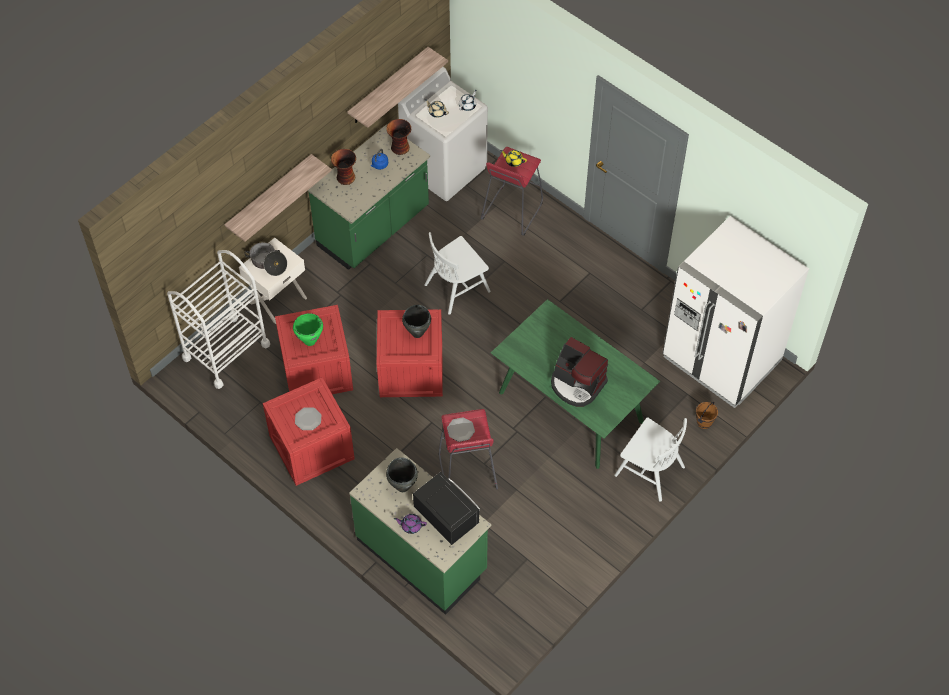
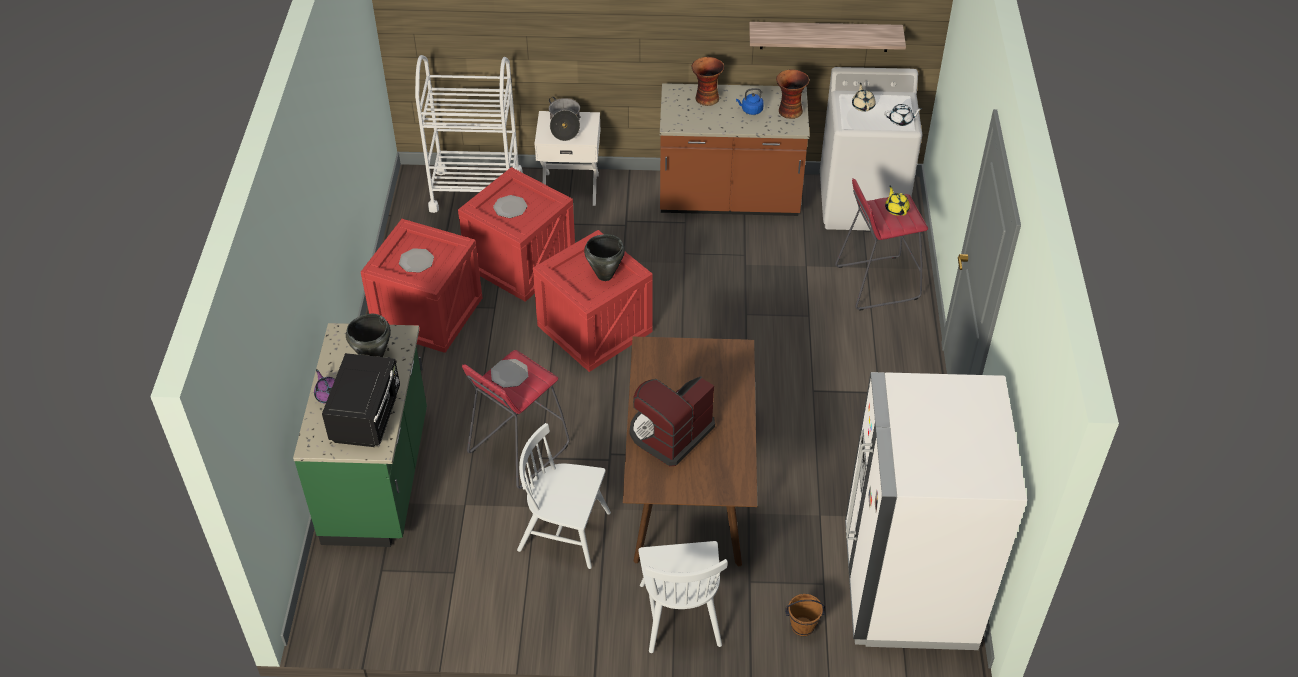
camera: 50 degrees right, 10 degrees down
shelf [224,154,332,242] -> none
green cooking pot [293,313,323,346] -> plate [493,195,527,218]
green counter [308,124,430,270] -> brown counter [660,83,810,216]
white chair [424,232,491,315] -> white chair moved to [517,423,611,569]
green dining table [491,299,660,469] -> brown dining table [623,337,757,566]
coffee machine [551,337,608,407] -> coffee machine turned 45 degrees clockwise [630,376,715,466]

